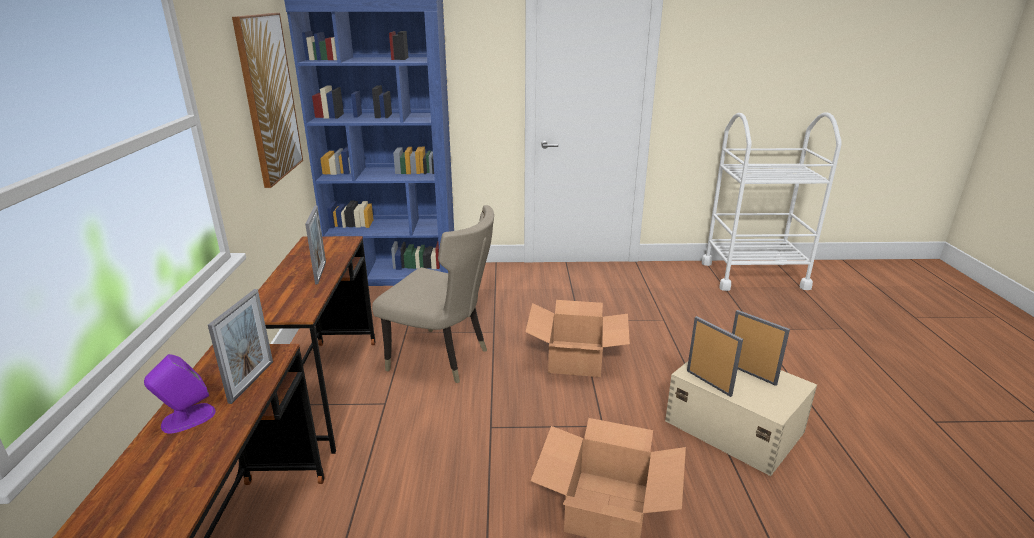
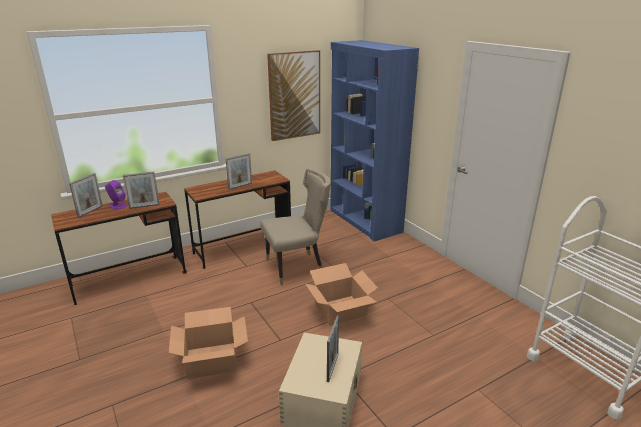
camera: 60 degrees right, 0 degrees up
beige chair [372,205,494,383] -> beige chair turned 105 degrees counterclockwise [260,168,331,285]
picture frame [687,316,743,397] -> picture frame moved to [69,173,103,218]

